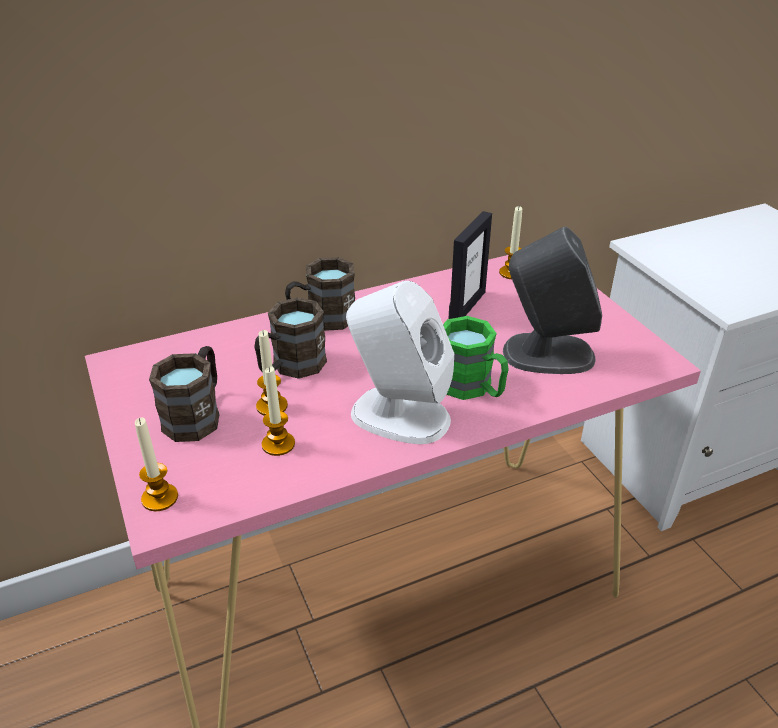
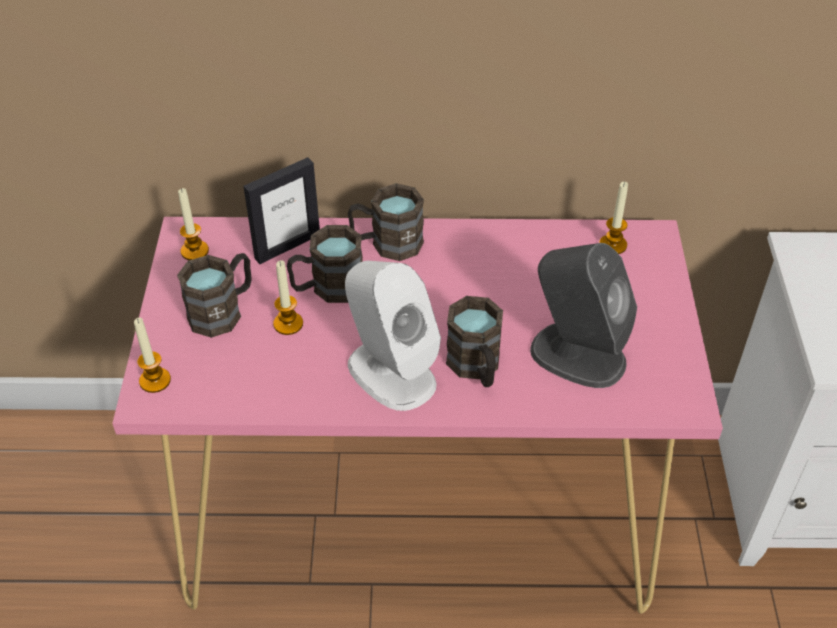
camera: 25 degrees right, 10 degrees up
candle [262,367,295,456] -> candle moved to [178,188,209,260]
green mug [443,316,509,400] -> brown mug [446,296,503,387]
picture frame [449,211,492,319] -> picture frame moved to [243,157,320,264]

